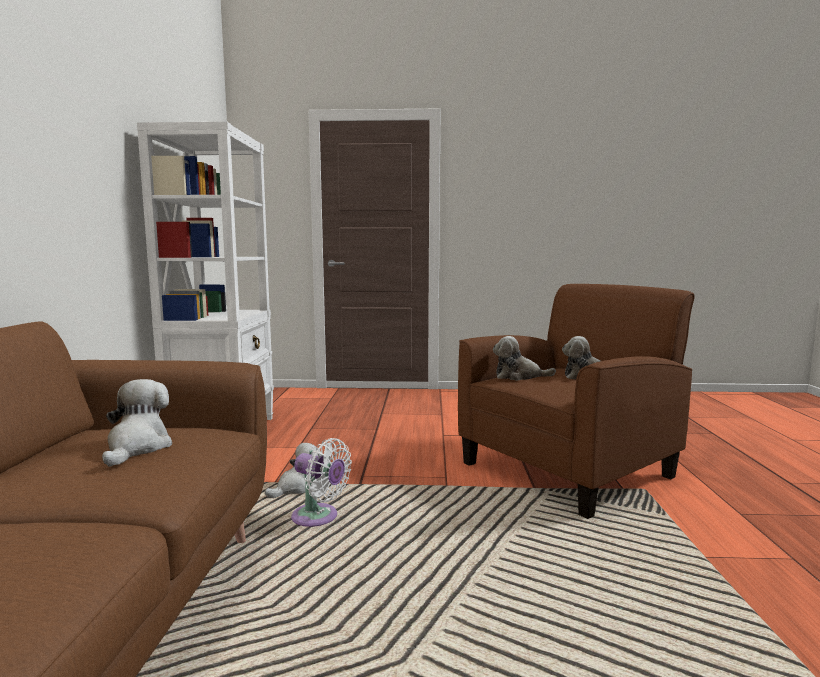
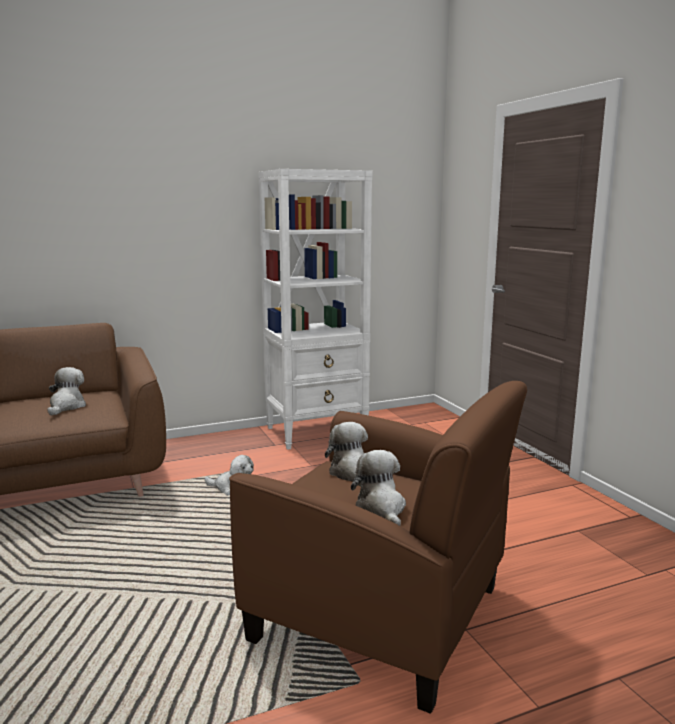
camera: 65 degrees right, 5 degrees up
plush toy [102,379,172,467] -> plush toy turned 60 degrees counterclockwise [47,367,86,416]
white fan [291,438,352,527] -> none

